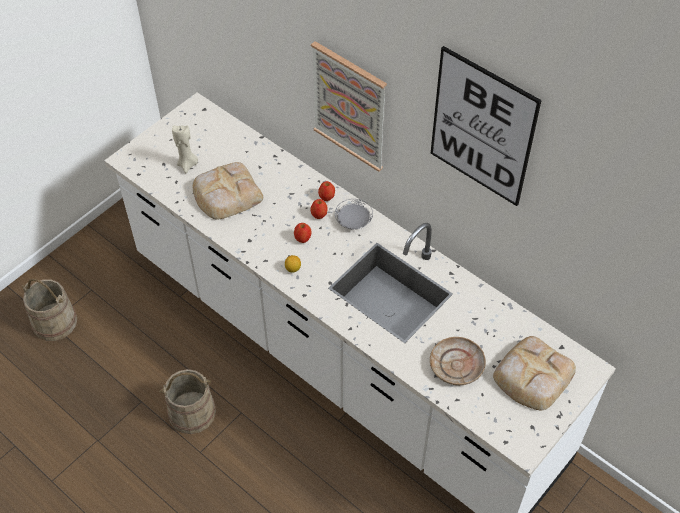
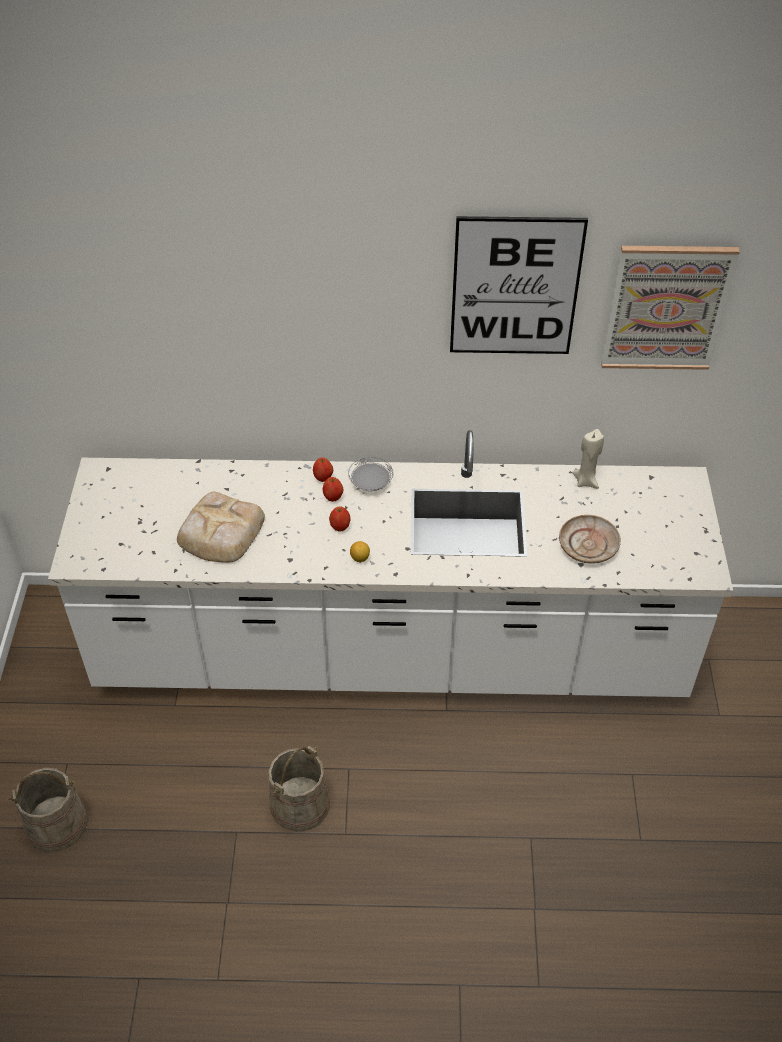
camera: 40 degrees left, 5 degrees down
beige candle [172,125,198,173] -> beige candle moved to [572,429,604,489]
picture [311,41,387,172] -> picture moved to [601,246,740,370]
bread [493,336,576,410] -> none

